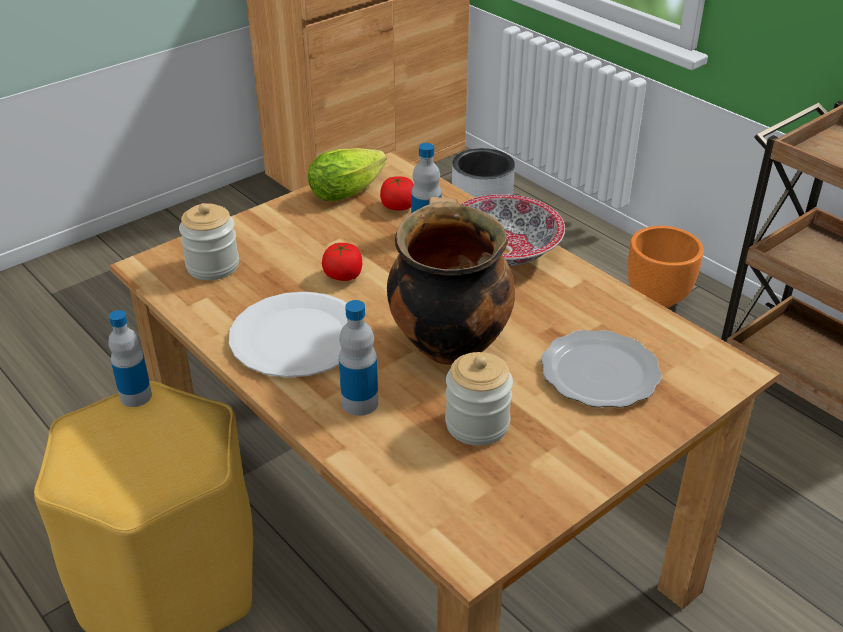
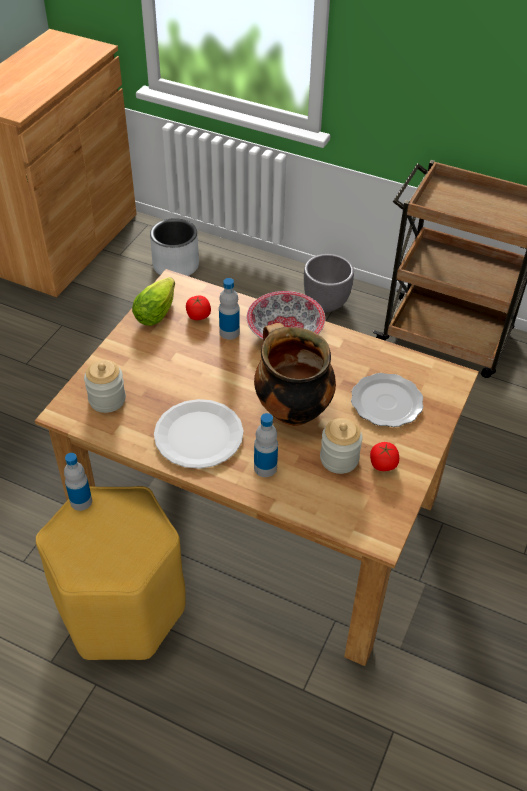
camera: 25 degrees left, 10 degrees up
tomato [322,243,362,281] -> tomato moved to [370,442,399,471]
orange planter [628,226,704,308] -> grey planter [304,254,354,312]

